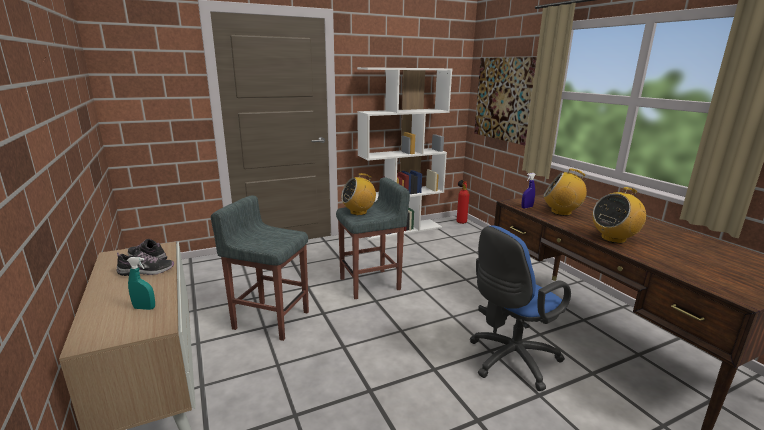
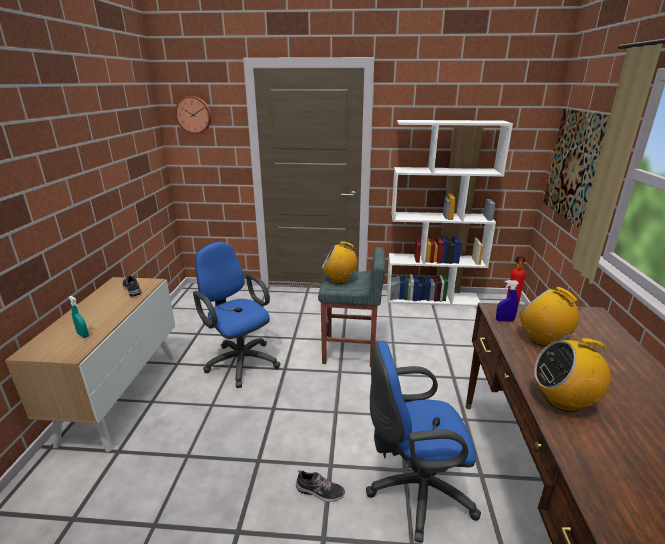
camera: 30 degrees right, 5 degrees up
shoe [117,250,174,276] -> shoe moved to [296,470,345,502]
grey stool [211,195,309,341] -> blue office chair [193,241,281,388]
none -> wall clock [175,96,211,134]

